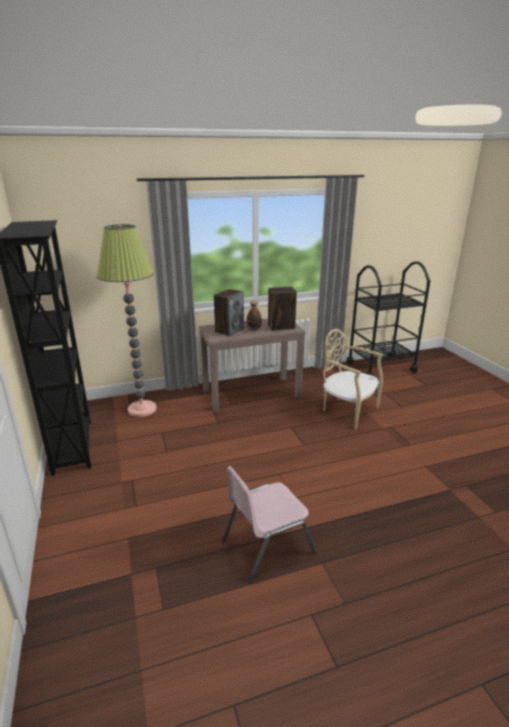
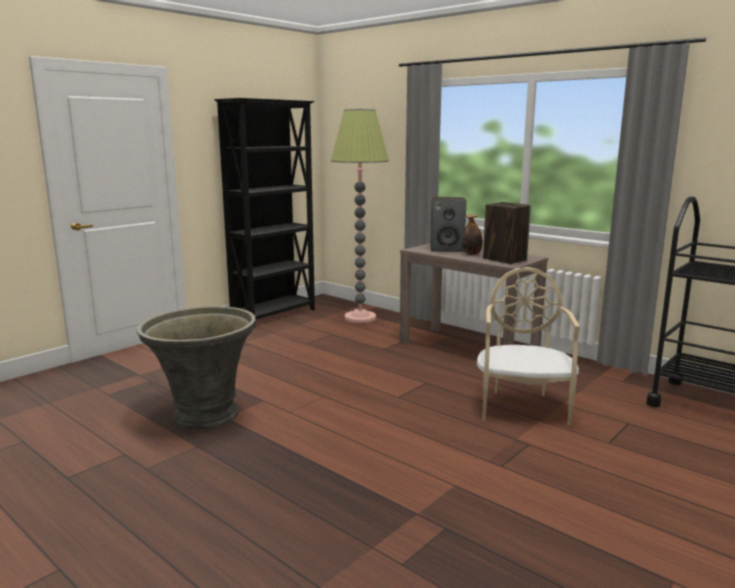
camera: 60 degrees right, 10 degrees down
pink chair [222,466,317,583] -> grey planter [137,306,256,430]

